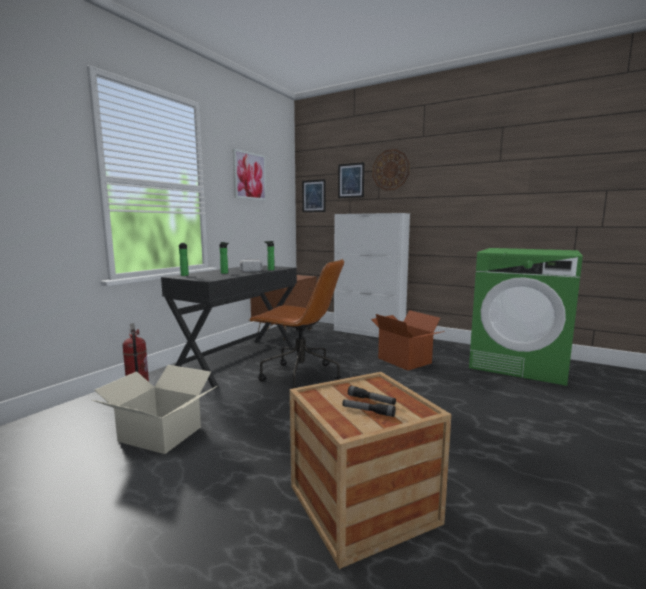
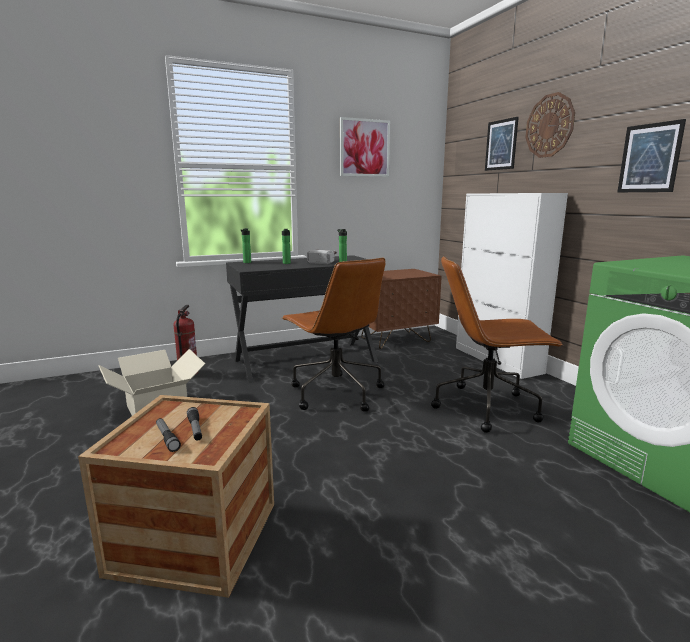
camera: 35 degrees right, 5 degrees up
picture [302,179,326,212] -> picture moved to [617,119,686,192]
cardboard box [371,310,445,371] -> brown office chair [431,256,563,433]

